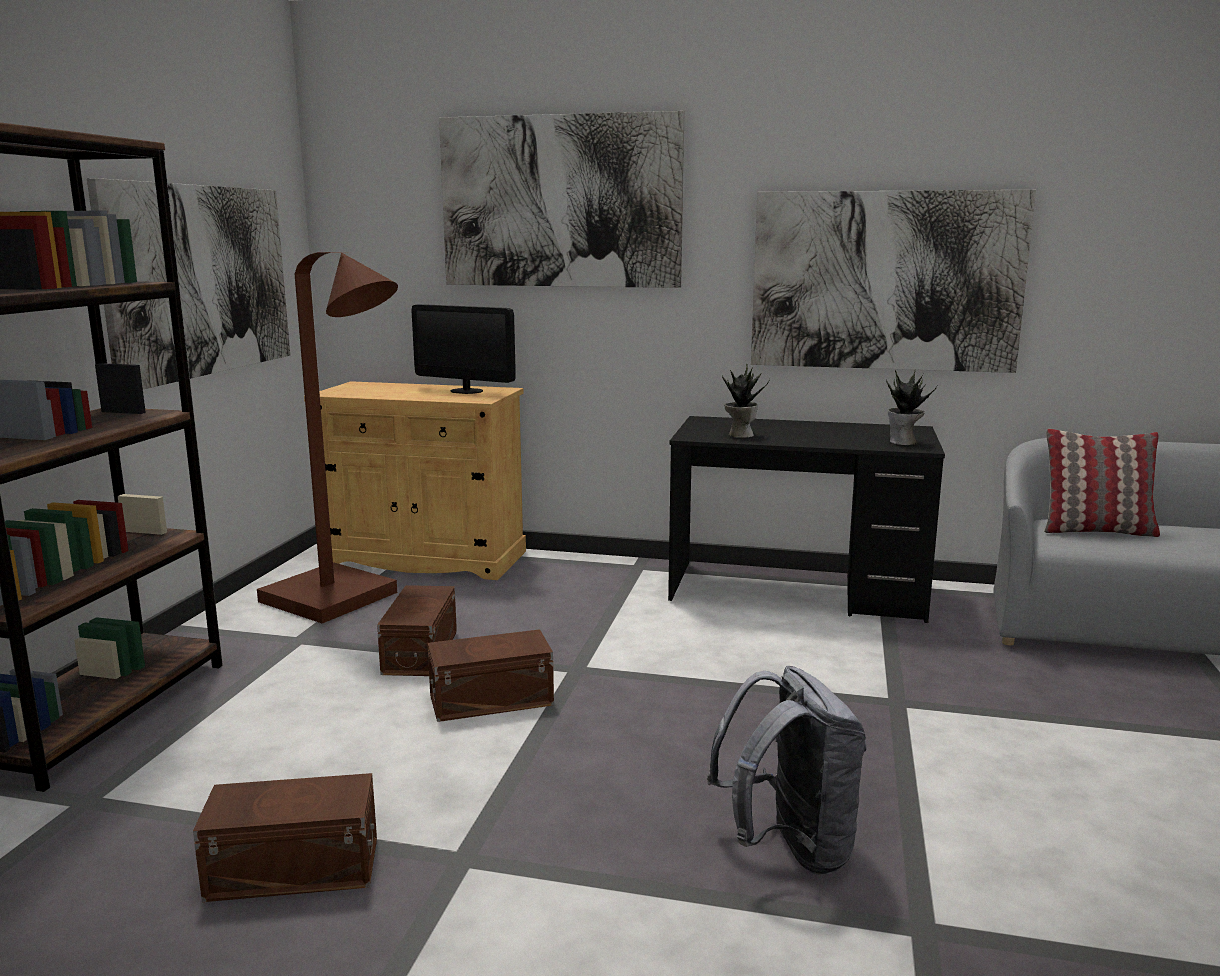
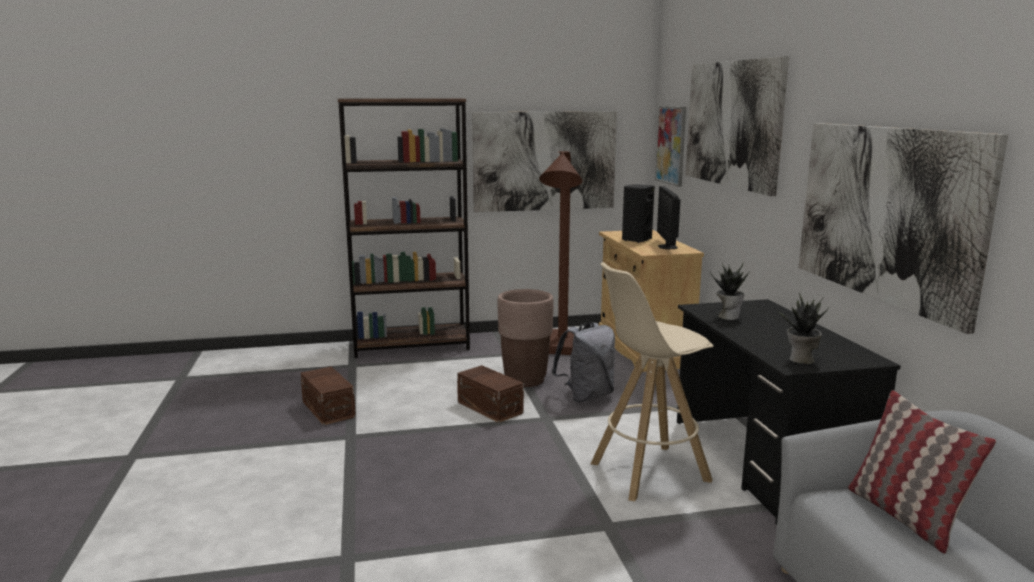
camera: 65 degrees right, 0 degrees up
brown storage box [377,585,457,676] -> brown planter [497,289,554,387]
grey backpack [707,666,866,875] -> grey backpack moved to [551,322,615,403]
none -> beige stool [591,262,713,501]
none -> black speaker [622,185,655,243]
none -> picture [655,106,686,187]

